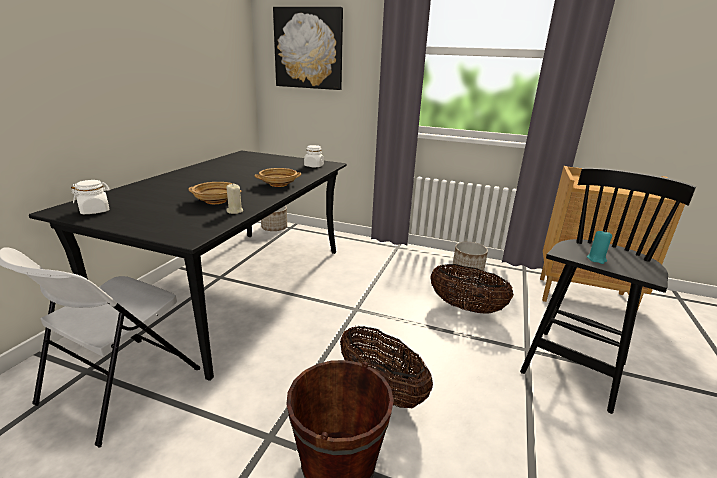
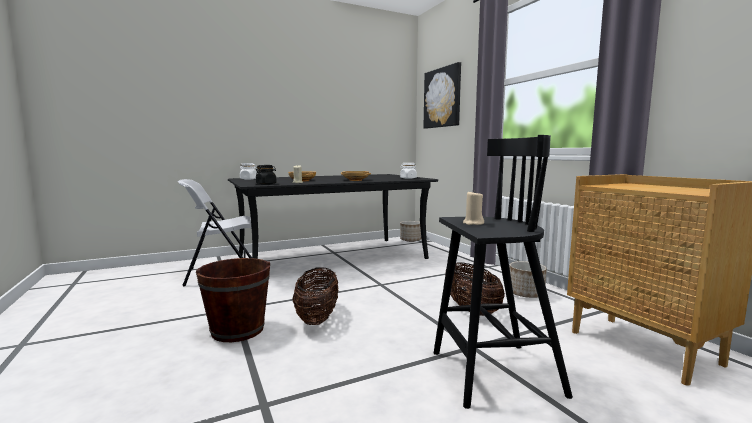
camera: 45 degrees right, 15 degrees down
turquoise candle [587,230,612,264] -> beige candle [463,190,484,225]
none -> black jar [256,165,276,185]

